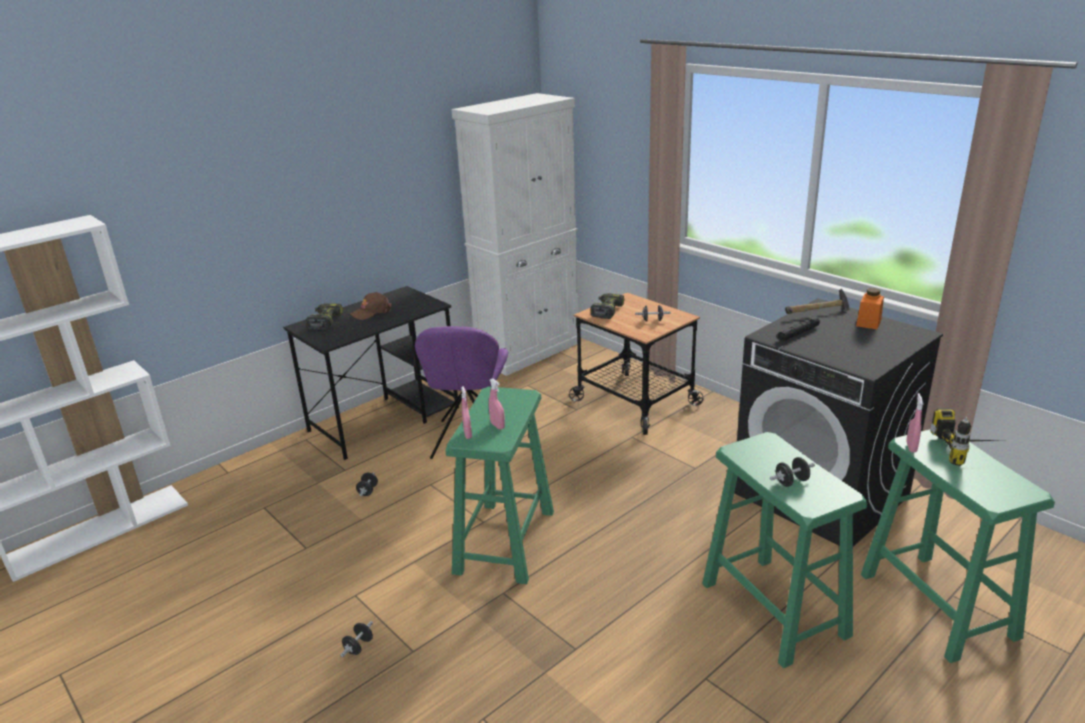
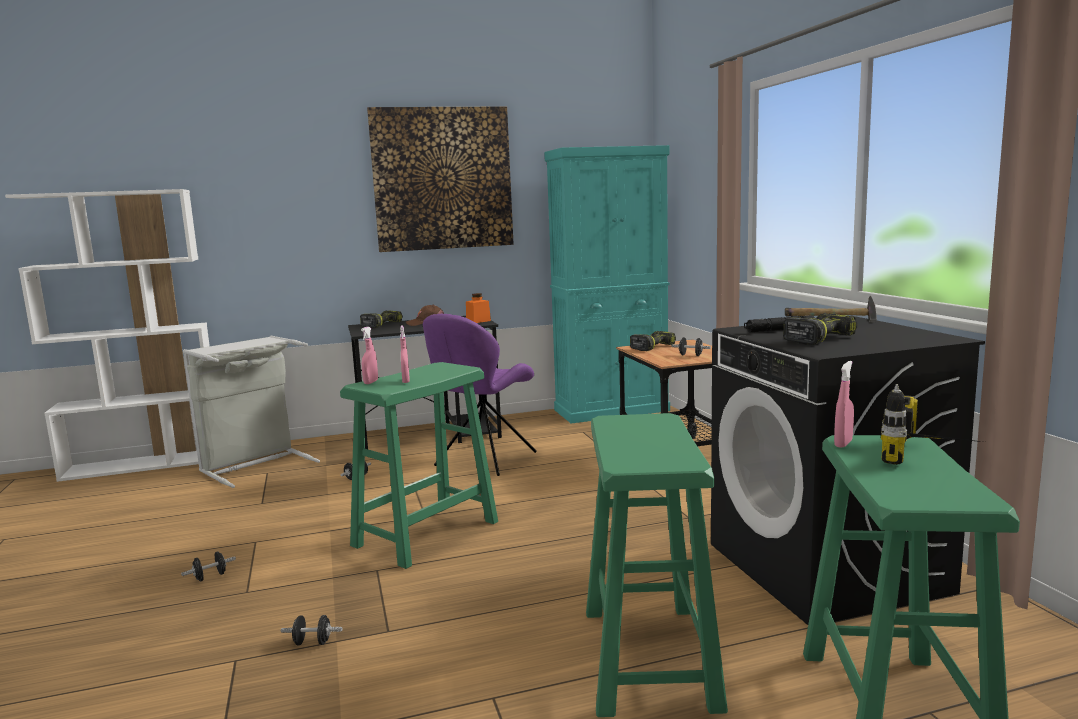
camera: 25 degrees right, 15 degrees down
white cabinet [451,93,578,376] -> turquoise cabinet [544,145,670,423]
black dumbbell [770,457,815,487] -> black dumbbell moved to [281,615,342,645]
orange jar [856,288,884,329] -> orange jar moved to [466,293,491,323]
none -> grey laundry basket [183,336,320,488]
none -> picture [367,106,514,252]
none -> power drill [783,313,857,345]

